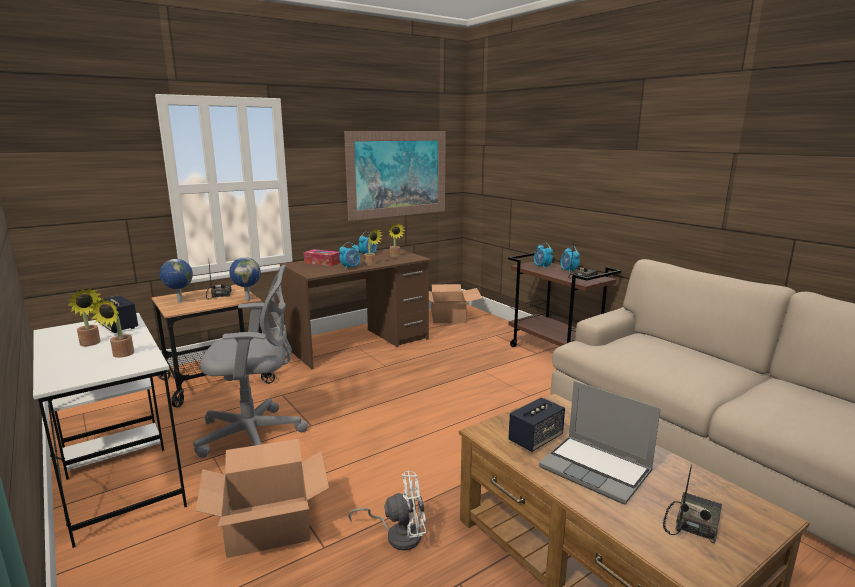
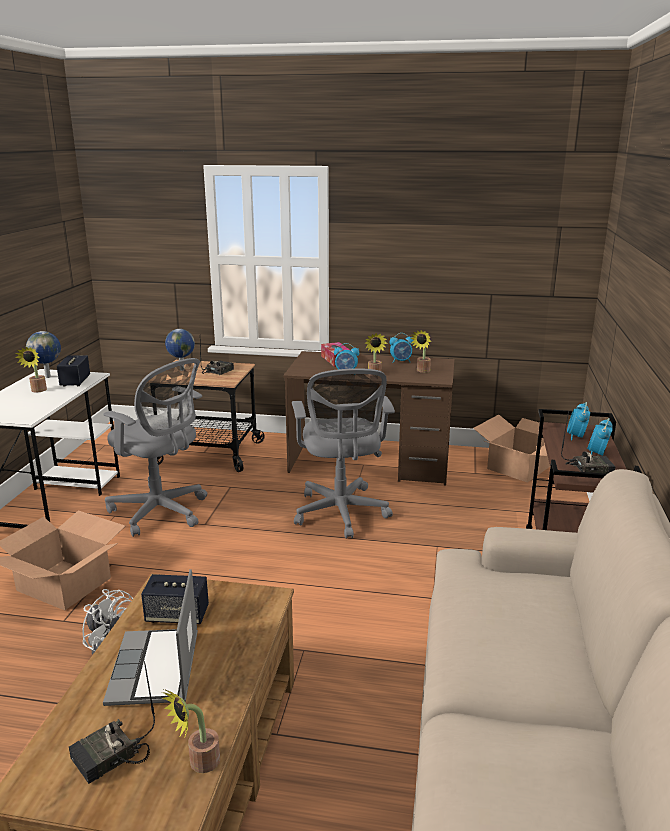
camera: 45 degrees right, 5 degrees up
potted plant [88,298,134,358] -> potted plant moved to [162,689,220,773]
globe [229,257,261,301] -> globe moved to [26,331,61,378]
picture [344,131,446,221] -> none
radio [663,464,722,544] -> radio turned 150 degrees clockwise [69,661,155,784]
none -> grey office chair [292,368,395,538]

